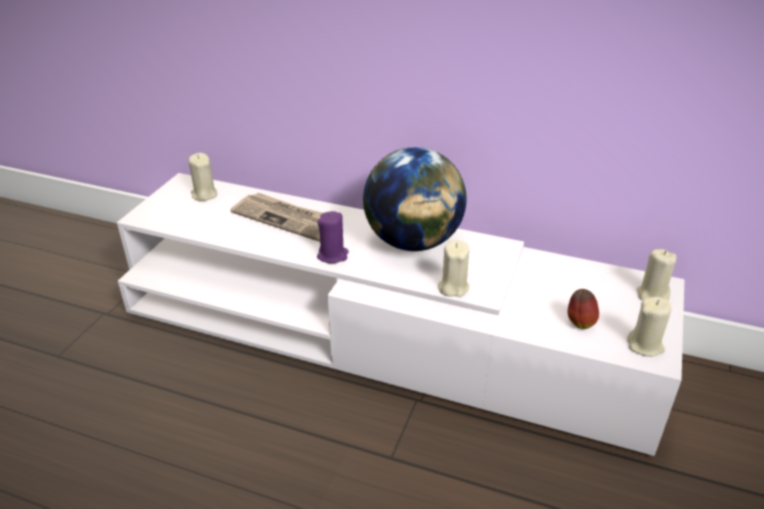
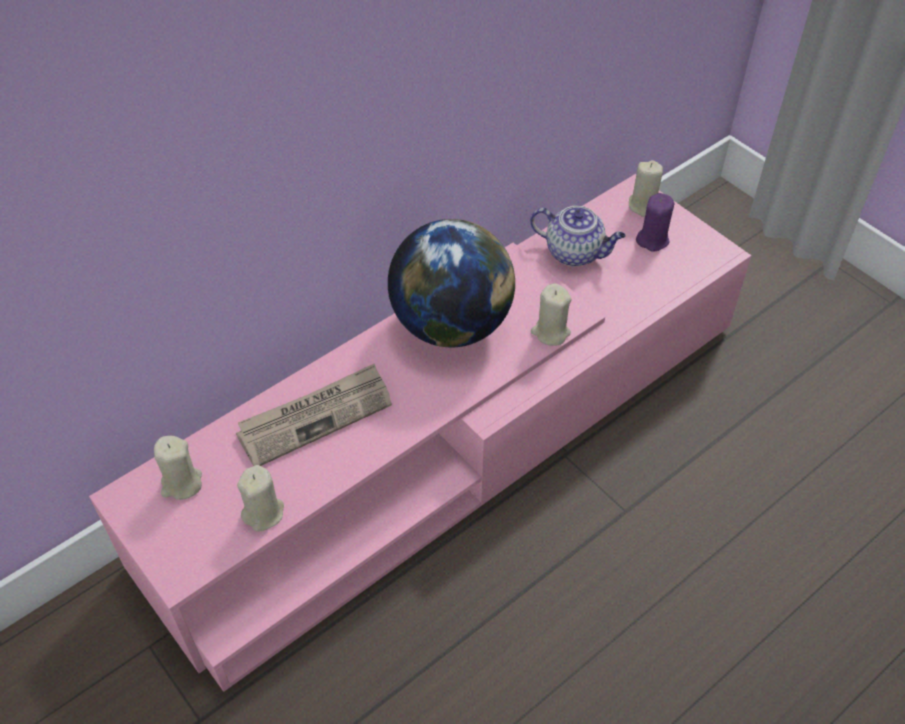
camera: 60 degrees left, 15 degrees up
white tv stand [117,173,684,456] -> pink tv stand [89,174,751,692]
purple candle [317,211,349,263] -> purple candle moved to [636,193,674,252]
apple [568,289,599,329] -> none
beige candle [627,297,672,357] -> beige candle moved to [237,465,284,532]
none -> teapot [530,206,625,267]

